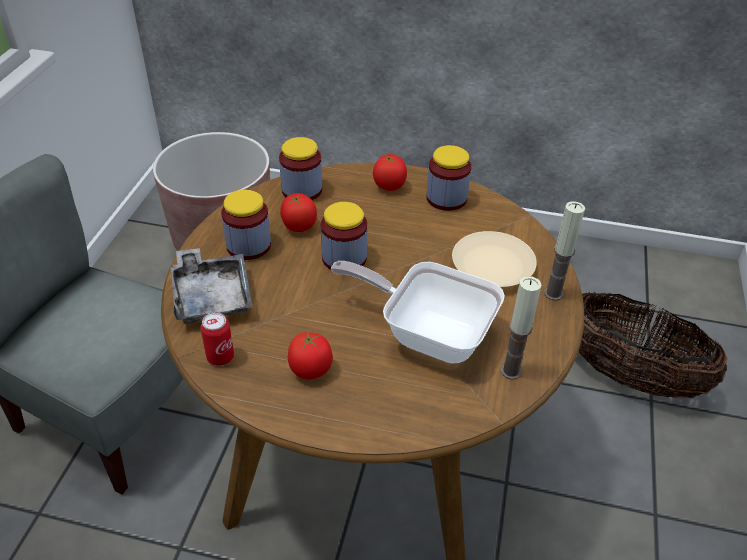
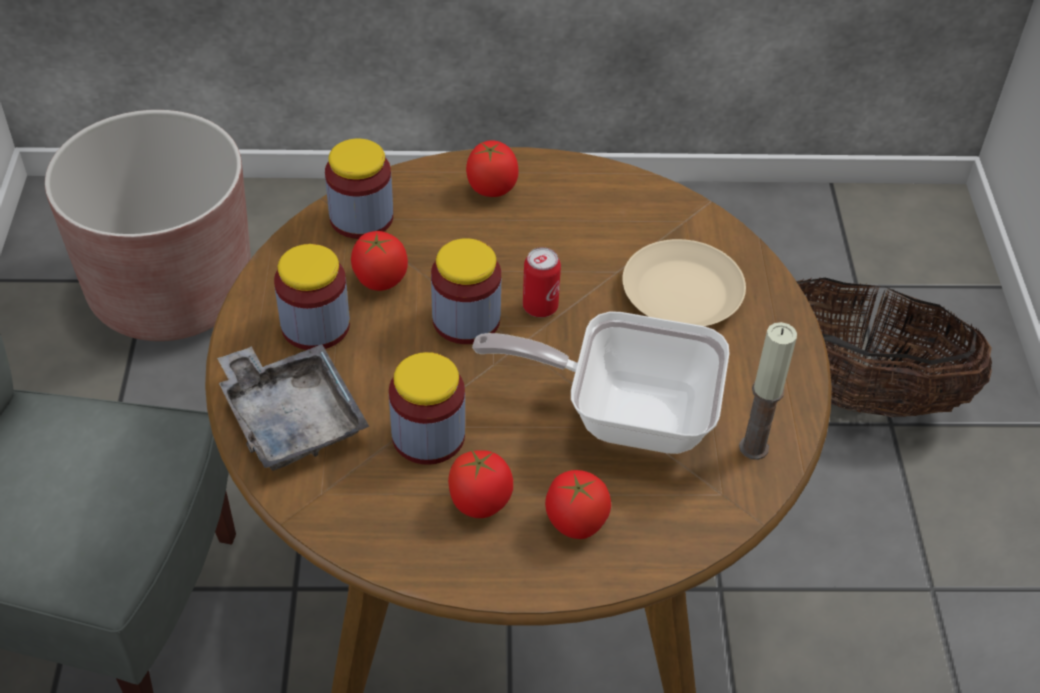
camera: 15 degrees left, 5 degrees up
can [201,312,234,366] -> can moved to [523,247,561,317]
jar [426,145,471,211] -> jar moved to [389,352,465,465]
candle [544,202,585,301] -> none
none -> tomato [545,470,611,539]

